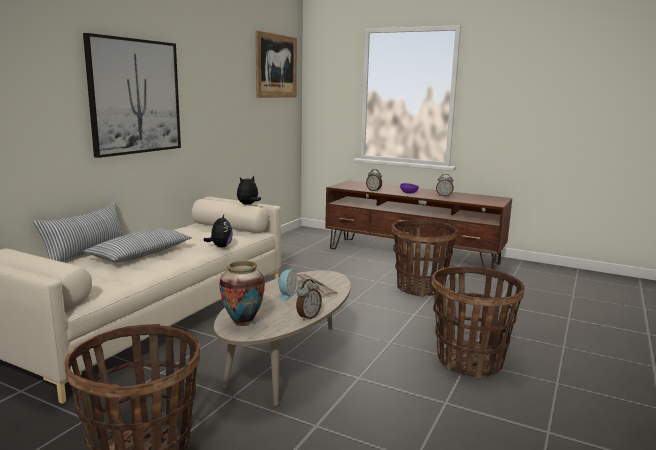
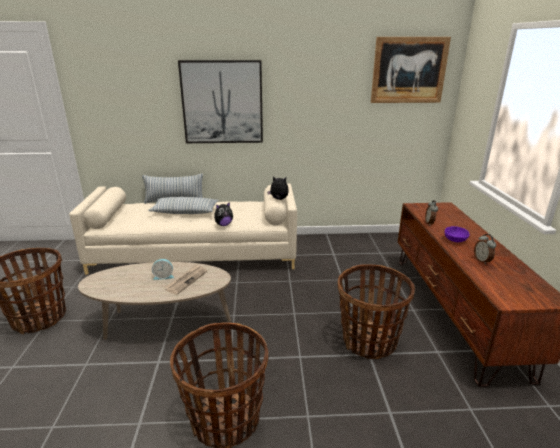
camera: 60 degrees right, 10 degrees up
vase [219,260,265,326] -> none
alarm clock [296,279,322,321] -> none

